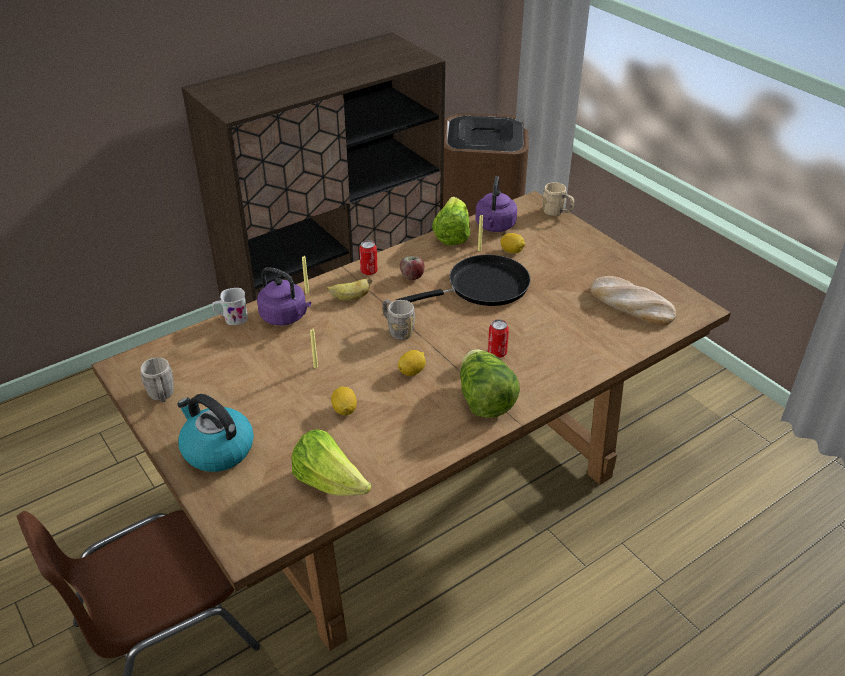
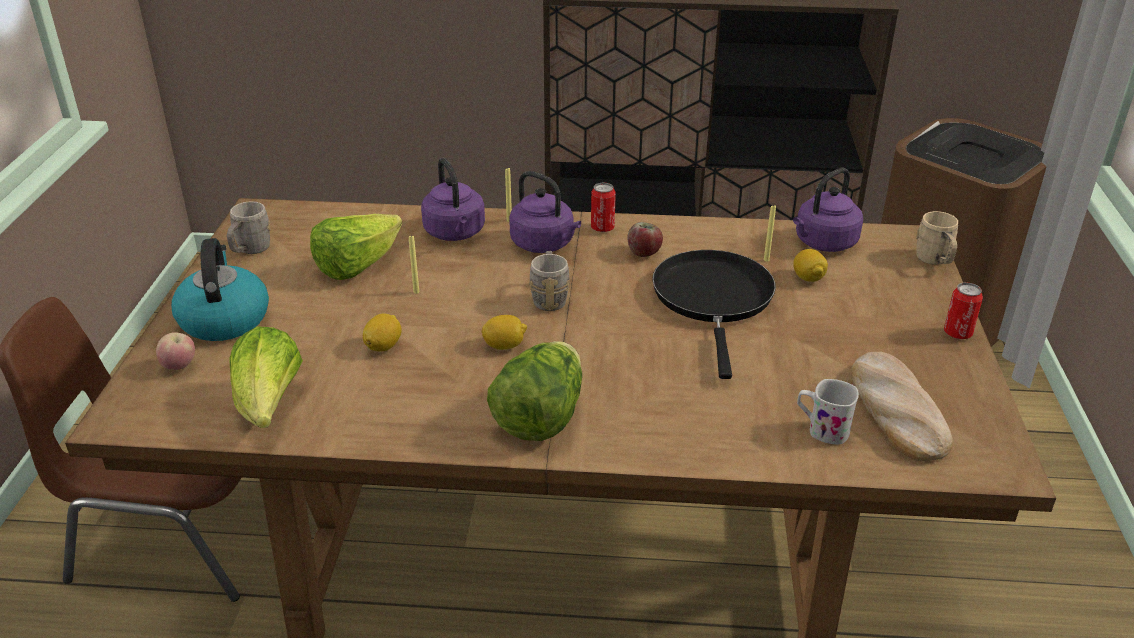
camera: 40 degrees right, 5 degrees down
white mug [212,288,248,325] -> white mug moved to [797,379,859,444]
banana [327,278,372,301] -> purple kettle [509,171,581,253]
black frying pan [395,255,531,306] -> black frying pan turned 105 degrees counterclockwise [652,250,776,379]
lettuce [432,197,470,246] -> lettuce moved to [310,214,402,280]
can [488,319,509,358] -> can moved to [944,282,983,339]
none -> apple [156,332,195,370]

